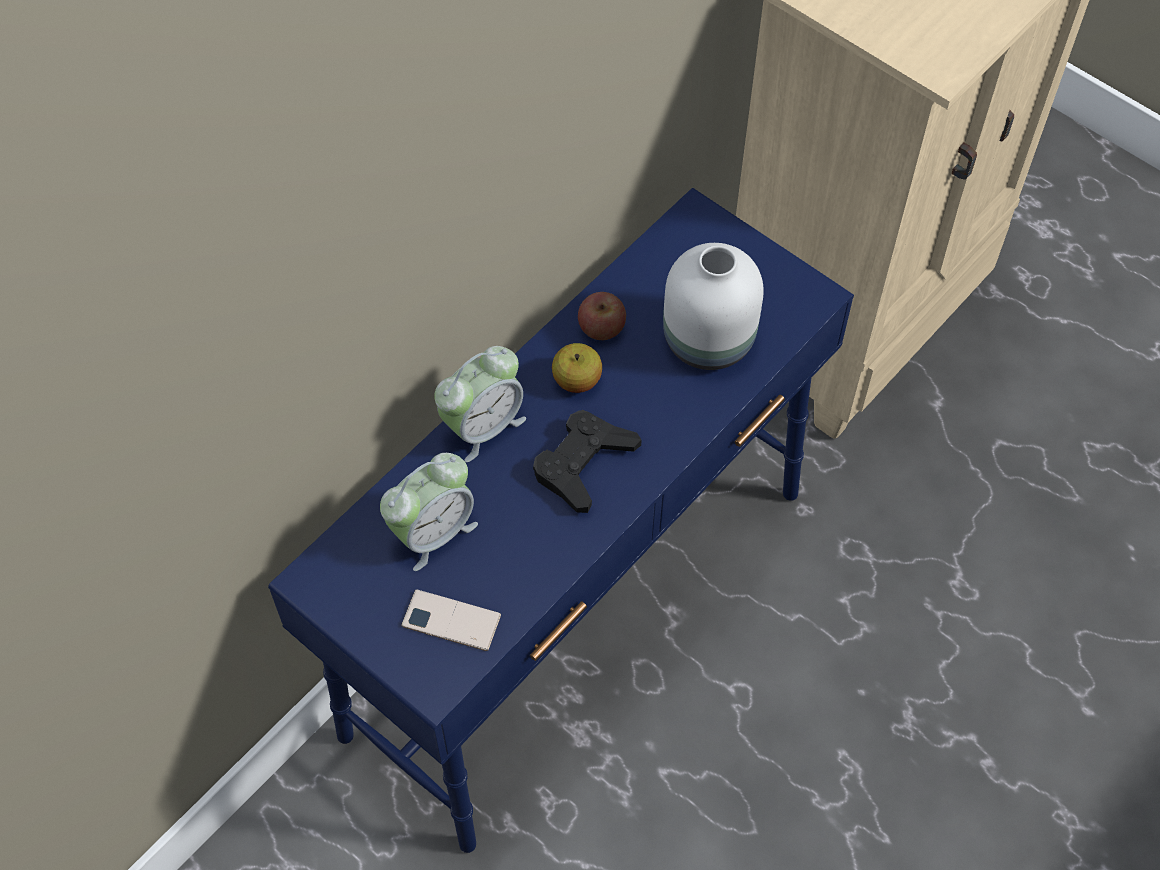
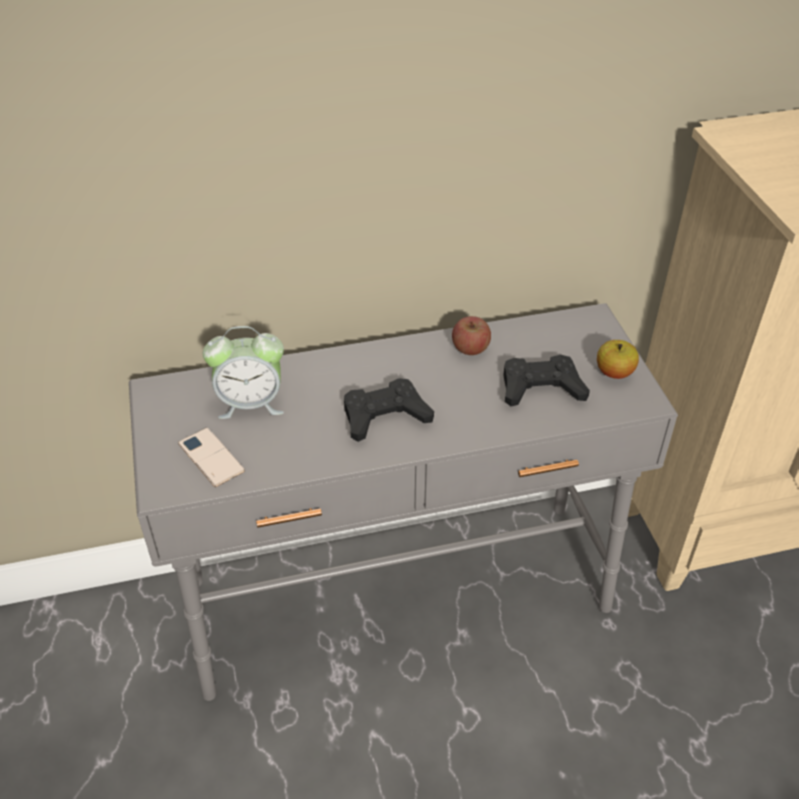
camera: 35 degrees right, 15 degrees down
blue console table [268,188,854,853] -> grey console table [129,303,678,701]
alarm clock [434,346,526,462] -> none
apple [552,343,602,393] -> apple moved to [597,340,639,379]
white vase [663,243,764,370] -> black game controller [503,355,590,406]

